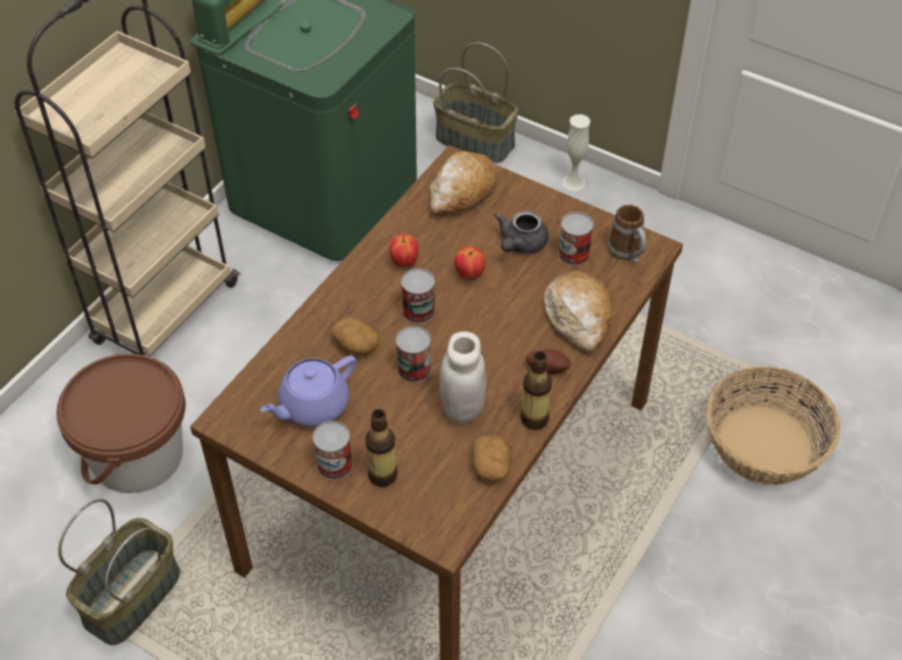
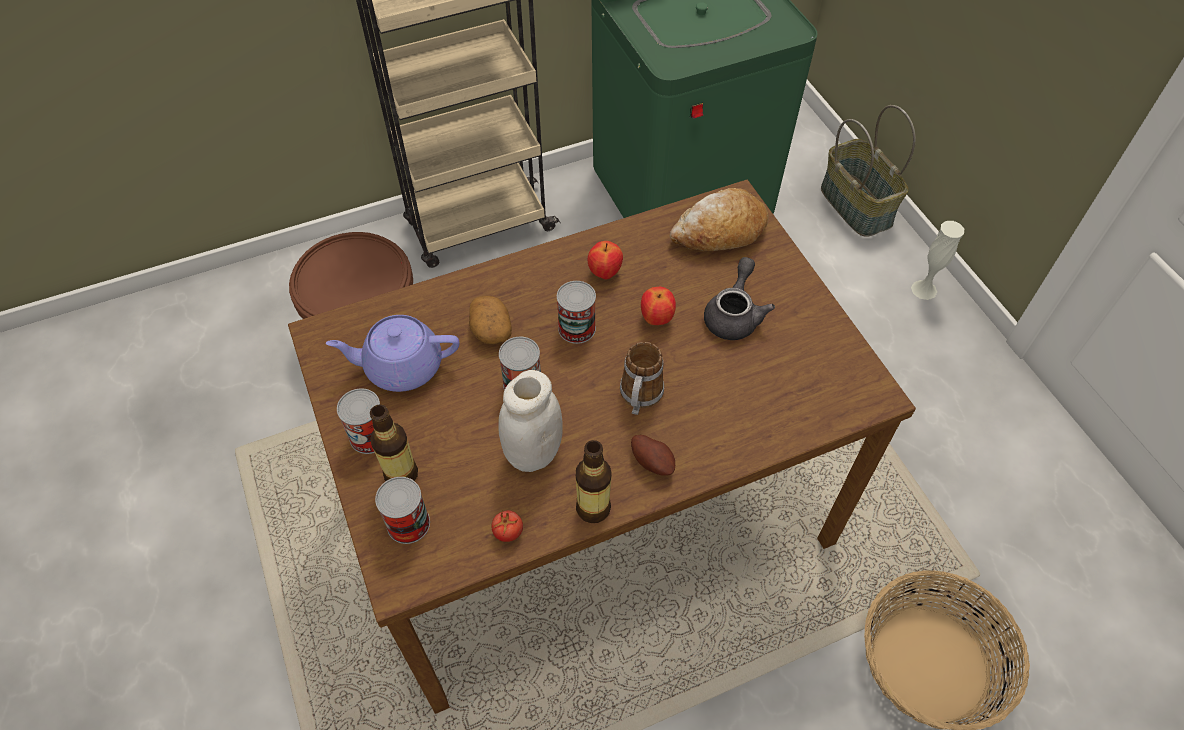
camera: 35 degrees right, 5 degrees up
basket [58,499,180,645] -> none
potato [472,435,511,481] -> tomato [491,509,523,542]
grey teapot [494,210,549,254] -> grey teapot turned 135 degrees clockwise [704,257,775,340]
bread [544,271,612,352] -> none
can [558,212,593,266] -> can moved to [375,477,430,544]
mug [608,204,646,263] -> mug moved to [620,342,664,415]

